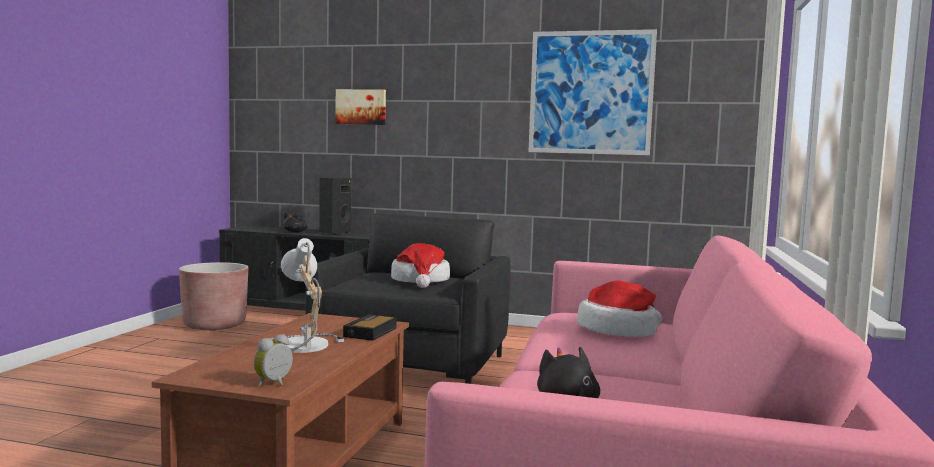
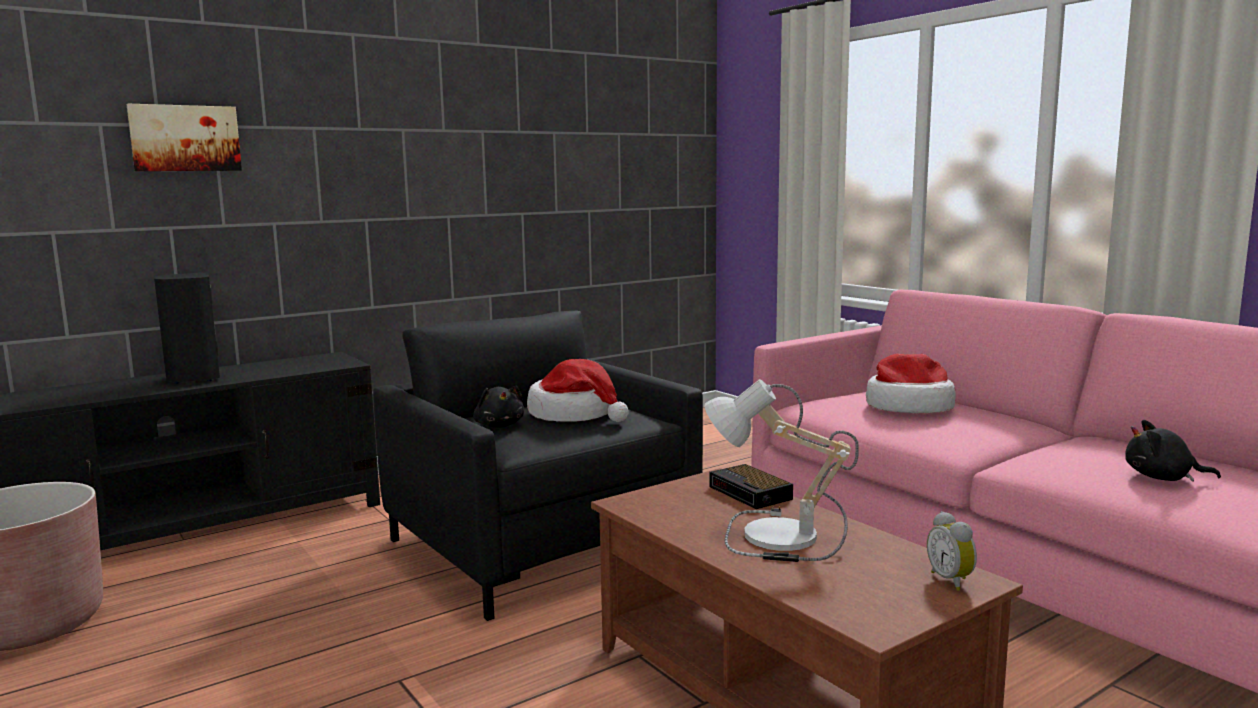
camera: 50 degrees left, 5 degrees up
black plush toy [283,212,308,232] -> black plush toy moved to [473,386,524,428]
picture [528,29,657,155] -> none

